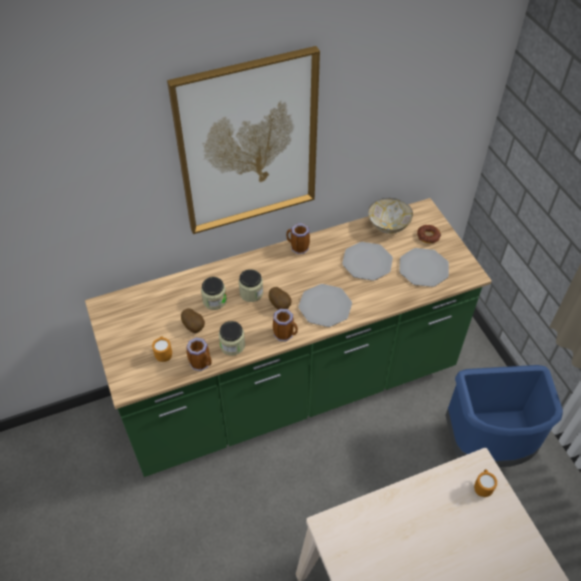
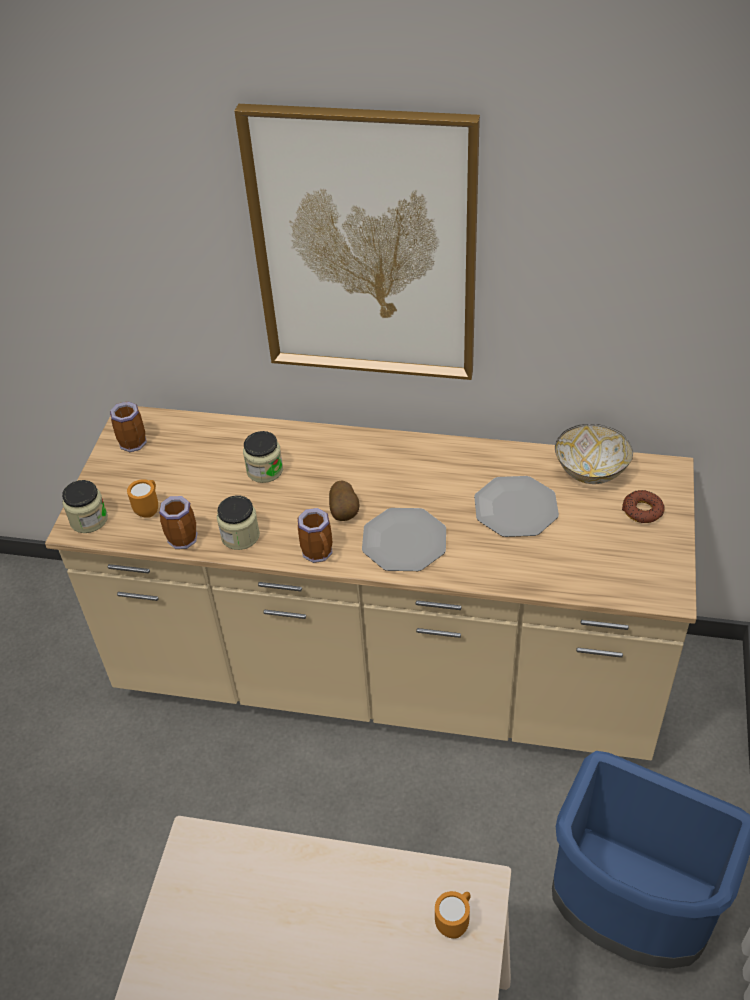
camera: 35 degrees right, 5 degrees down
green counter [85,198,492,477] -> beige counter [45,406,697,760]
potato [181,308,205,333] -> none
jar [239,269,263,302] -> jar moved to [62,480,108,533]
mug [286,223,310,254] -> mug moved to [110,401,147,452]
plate [399,248,449,287] -> none

